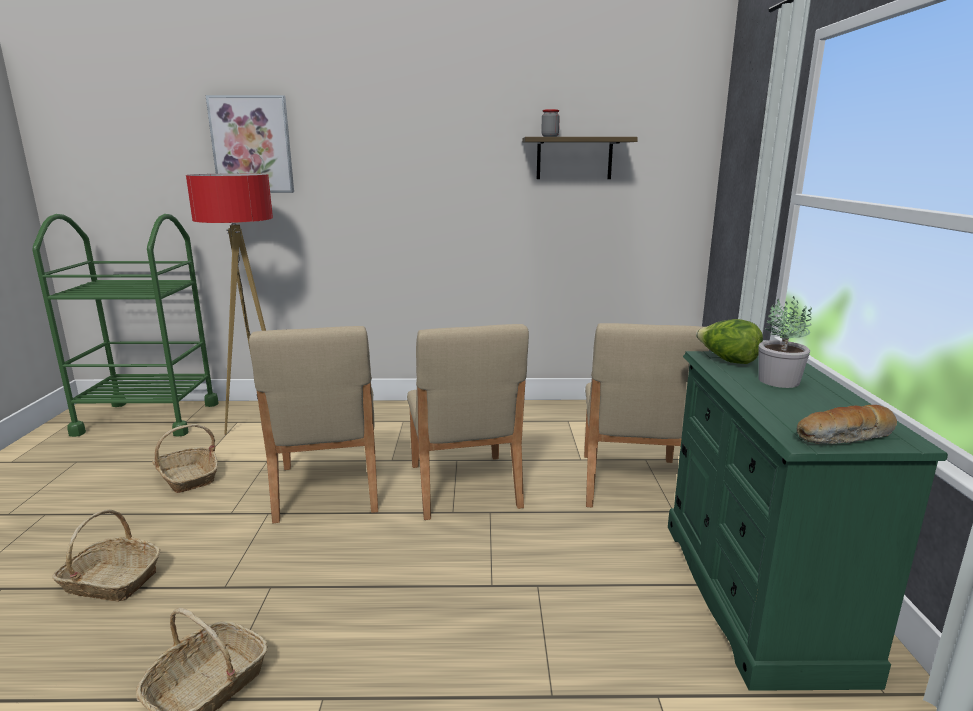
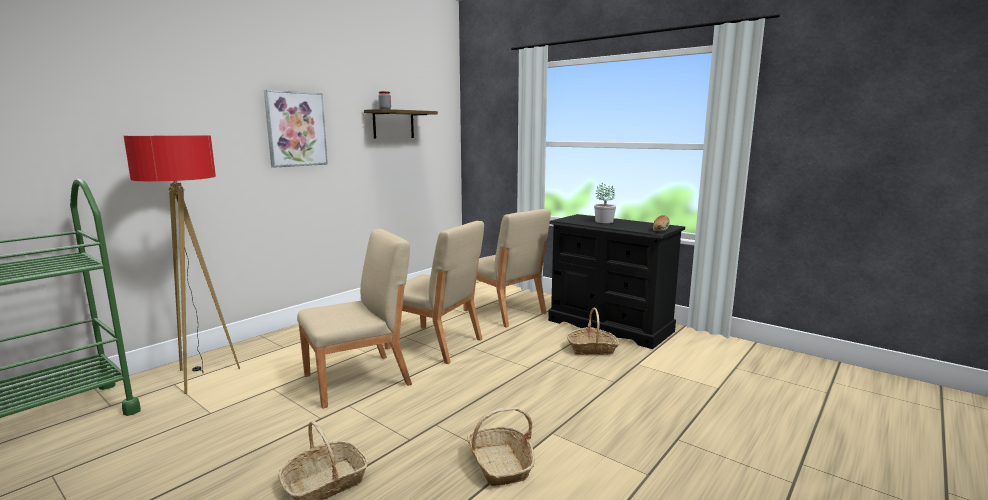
camera: 50 degrees left, 5 degrees down
basket [152,424,218,493] -> basket moved to [567,308,619,355]
picture [205,95,294,193] -> picture moved to [264,90,328,168]
beige chair [249,326,378,523] -> beige chair turned 60 degrees counterclockwise [297,229,412,409]
green dresser [668,351,948,691] -> black dresser [548,214,685,349]
lettuce [696,319,763,364] -> none

